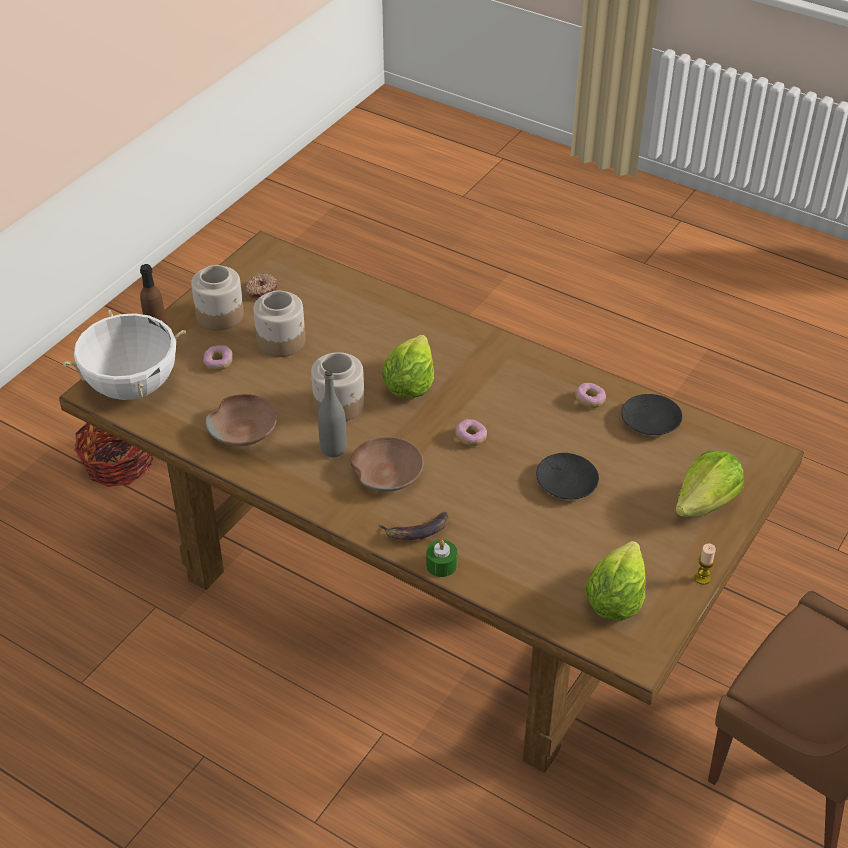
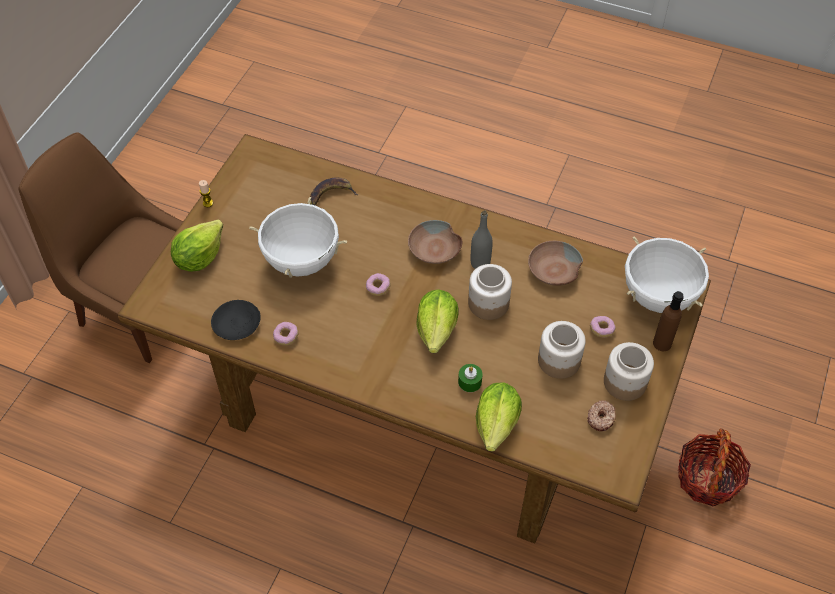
camera: 170 degrees right, 10 degrees up
banana [378,512,450,540] -> banana moved to [310,178,358,206]
green candle [426,540,457,577] -> green candle moved to [458,364,483,392]
black plate [536,453,599,499] -> white cooking pot [249,197,347,278]
lettuce [585,541,646,621] -> lettuce moved to [476,382,522,452]

